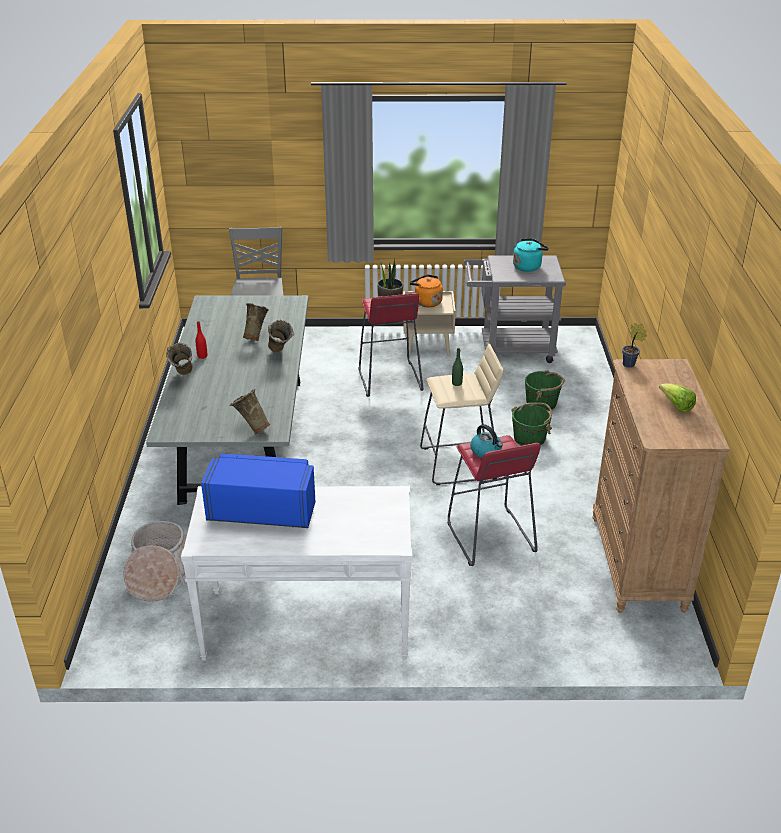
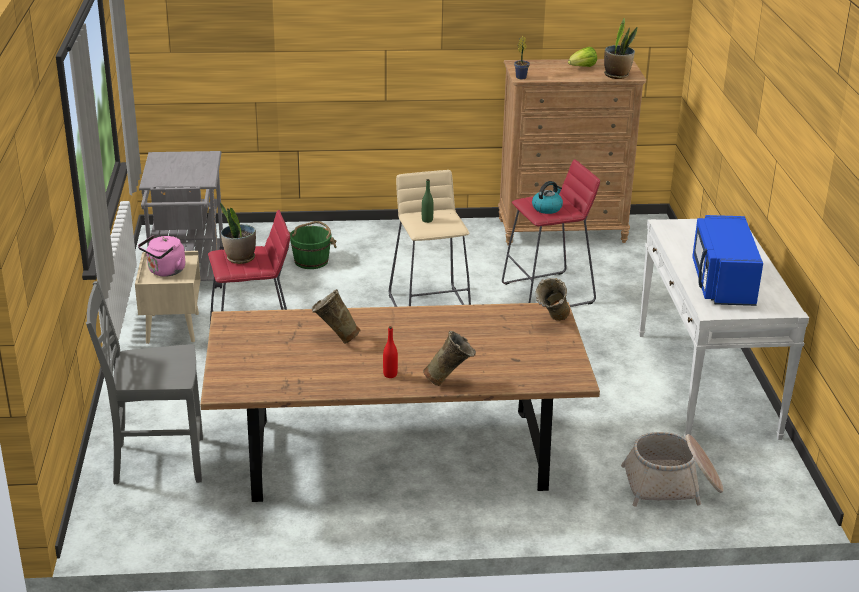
camera: 95 degrees left, 5 degrees down
grey dining table [146,295,309,505] -> brown dining table [200,302,600,502]
beige vase [268,320,294,352] -> none
orange kettle [410,274,443,307] -> pink kettle [138,235,185,277]
green bucket [511,403,552,445] -> none
turquoise kettle [513,238,549,272] -> none
none -> potted plant [604,18,637,79]

